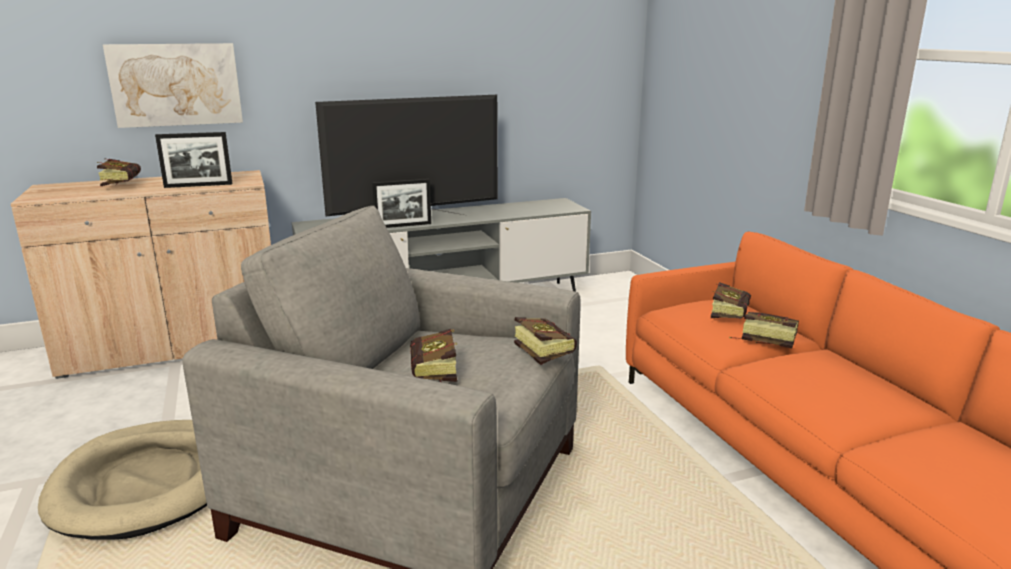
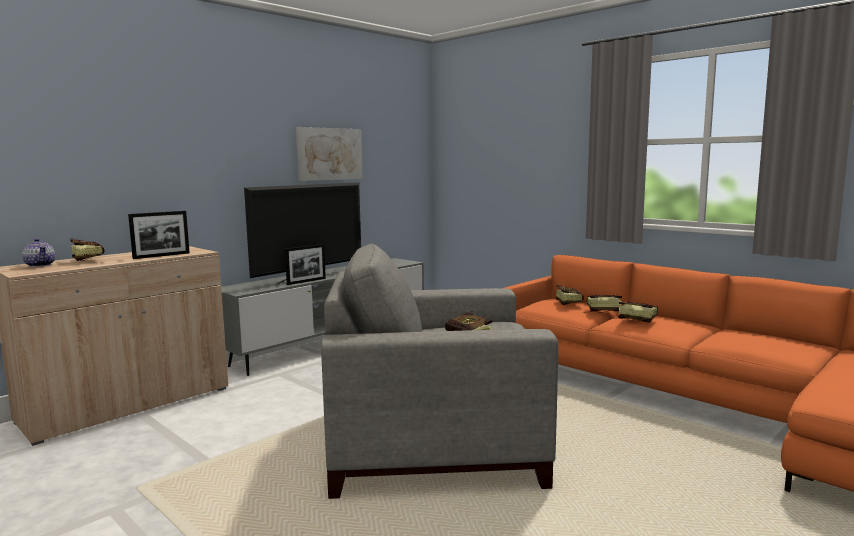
camera: 25 degrees left, 10 degrees down
beige dog bed [38,420,207,540] -> none
picture [103,43,243,128] -> picture moved to [296,127,363,181]
book [514,317,577,365] -> book moved to [614,301,658,323]
none -> teapot [22,238,55,267]

